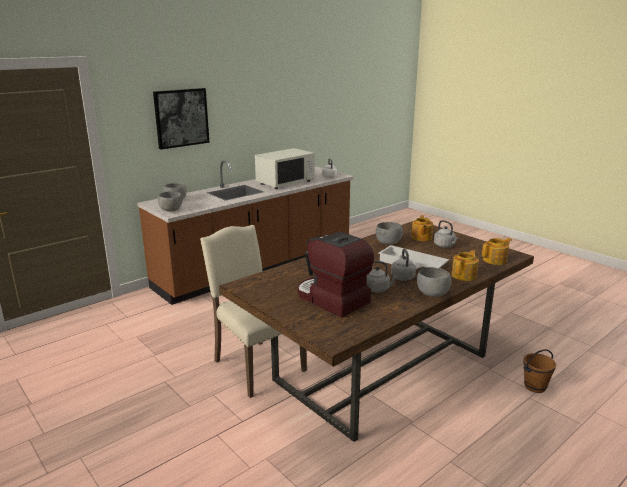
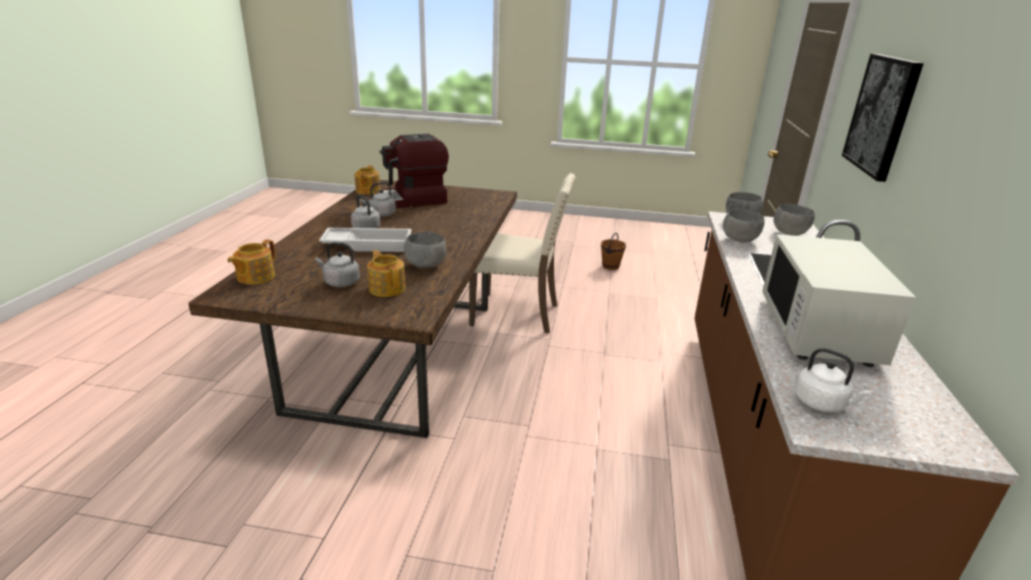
camera: 140 degrees right, 5 degrees up
coffee machine [298,232,374,318] -> coffee machine turned 150 degrees clockwise [376,134,449,208]
grey bowl [417,267,451,297] -> grey bowl moved to [723,209,765,243]
teapot [452,250,479,281] -> teapot moved to [354,165,381,195]
brown bucket [523,349,556,393] -> brown bucket moved to [601,233,626,270]

